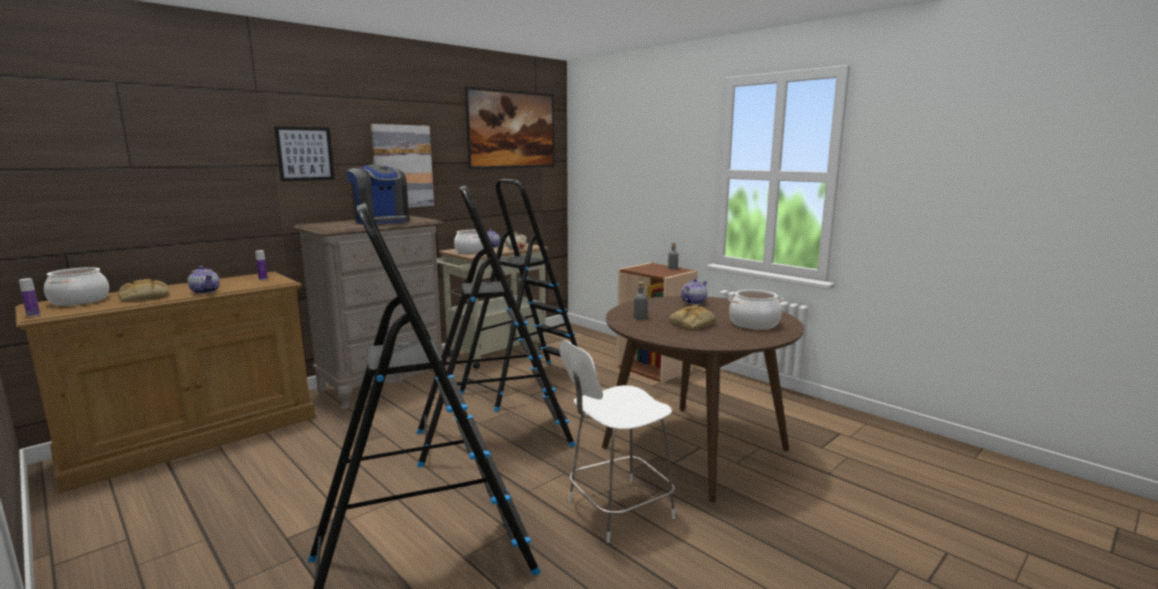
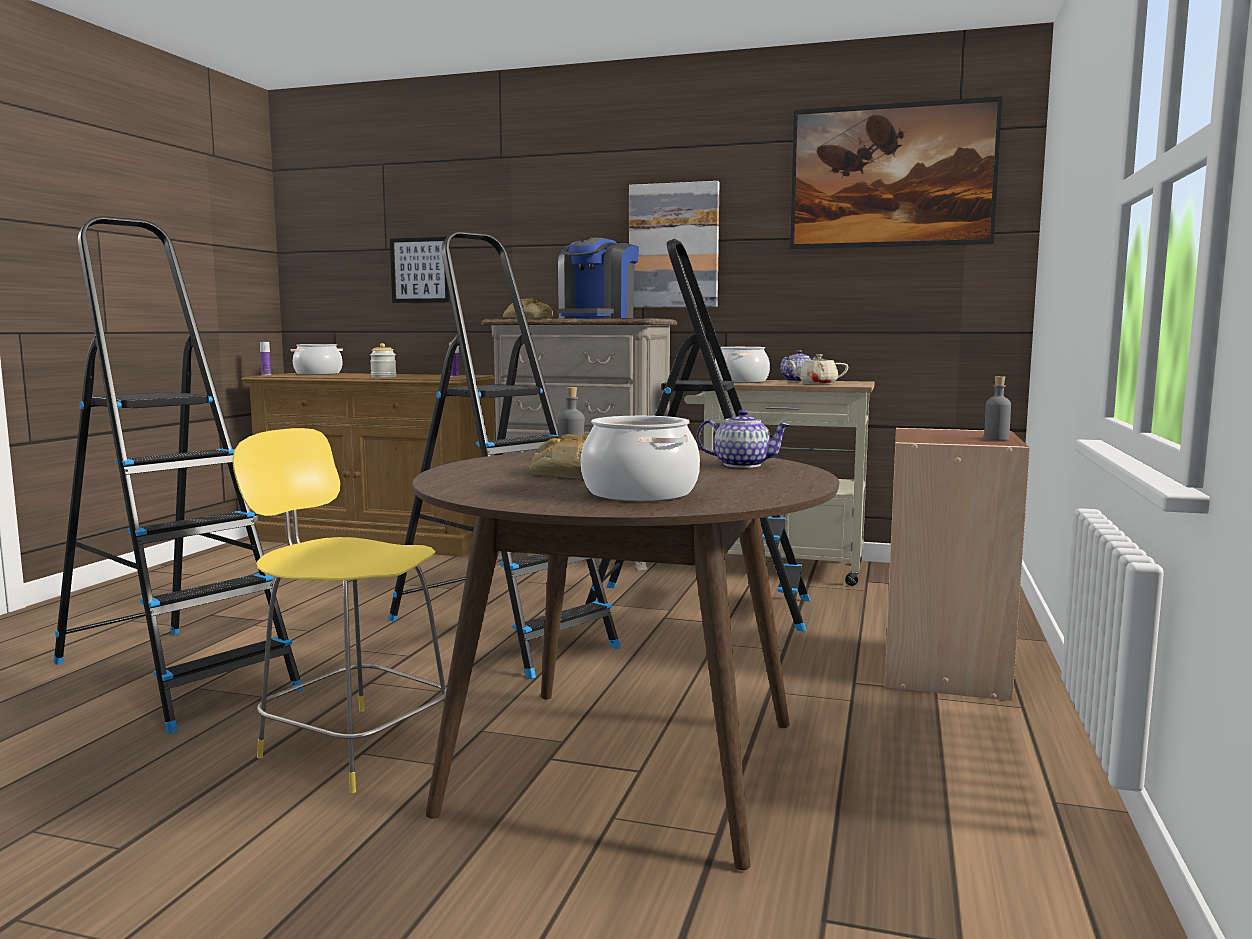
camera: 60 degrees right, 5 degrees down
bread [118,279,169,302] -> bread moved to [503,299,553,319]
teapot [188,266,220,294] -> jar [370,343,396,378]
picture [274,126,335,181] -> picture moved to [390,237,450,303]
white stool [559,340,675,543] -> yellow stool [232,428,447,793]

